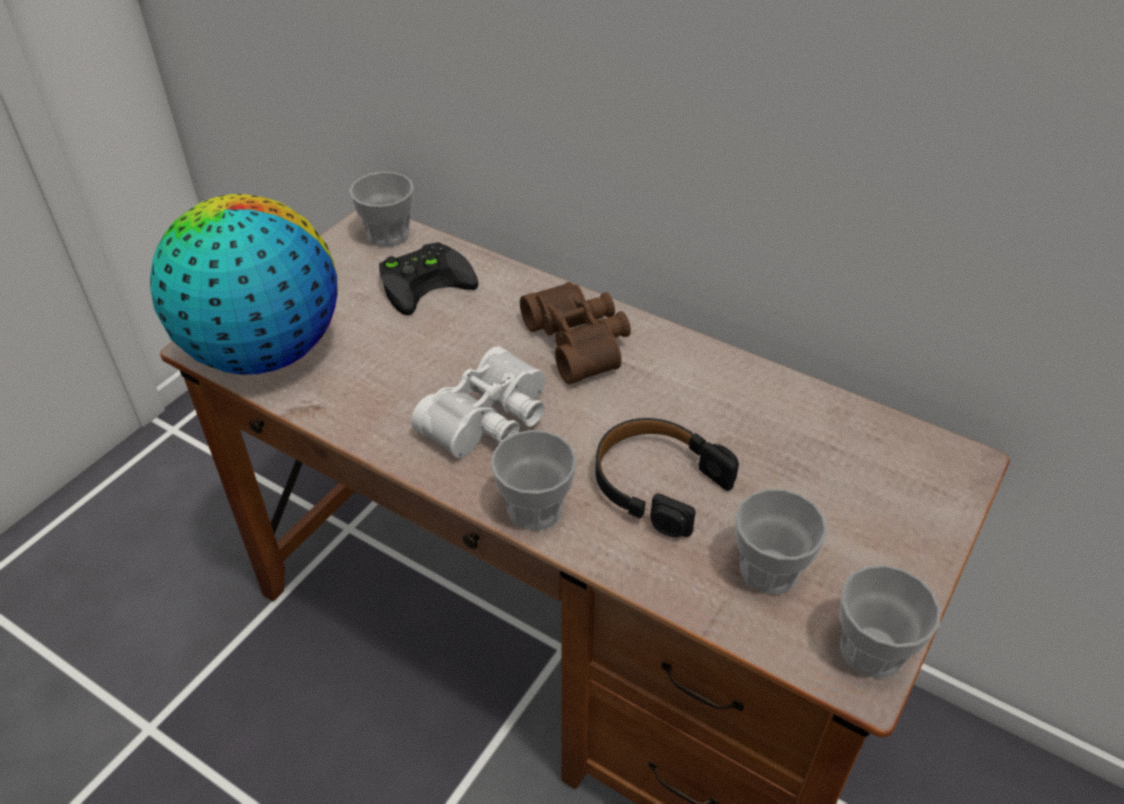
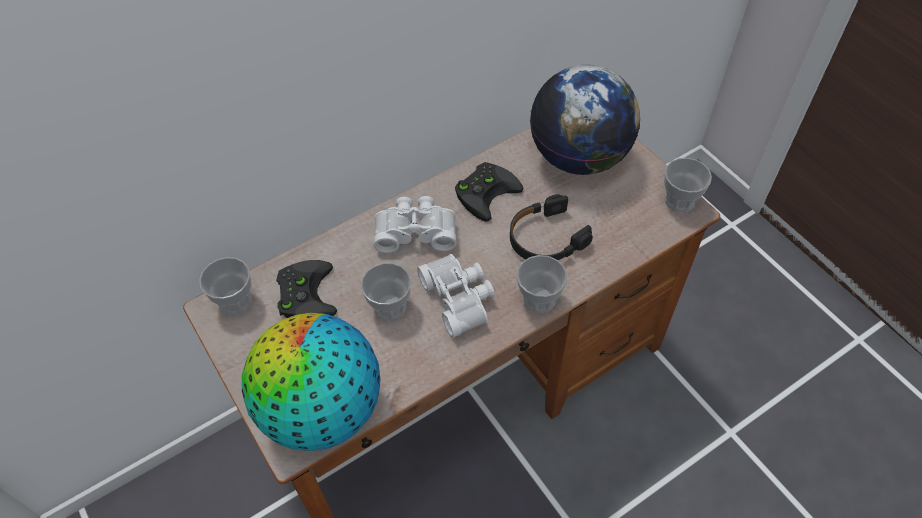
camera: 65 degrees left, 10 degrees up
brown binoculars [520,282,631,384] -> white binoculars [374,196,457,253]
cup [735,489,828,595] -> cup moved to [361,263,411,321]
none -> black game controller [455,162,524,221]
none -> globe [530,65,640,175]

